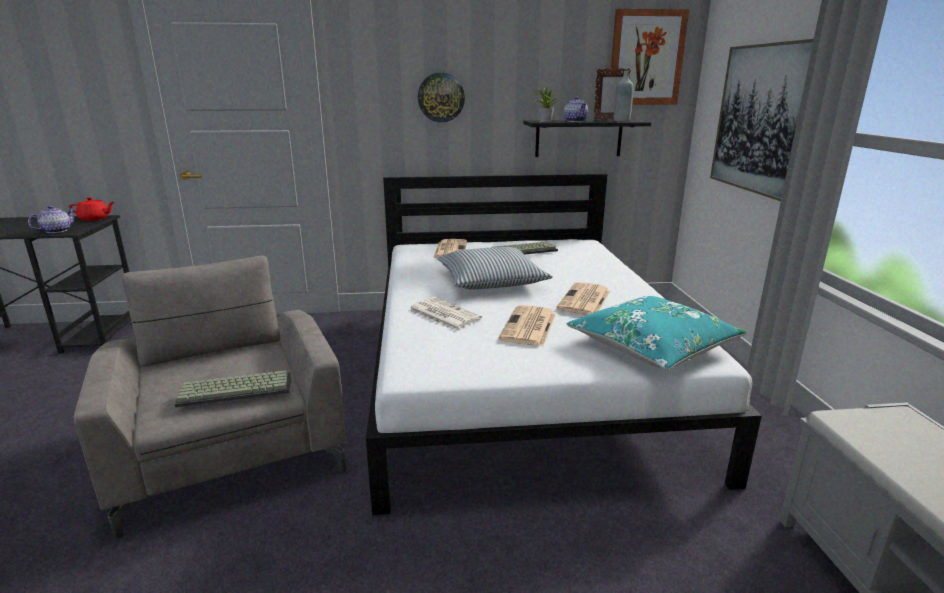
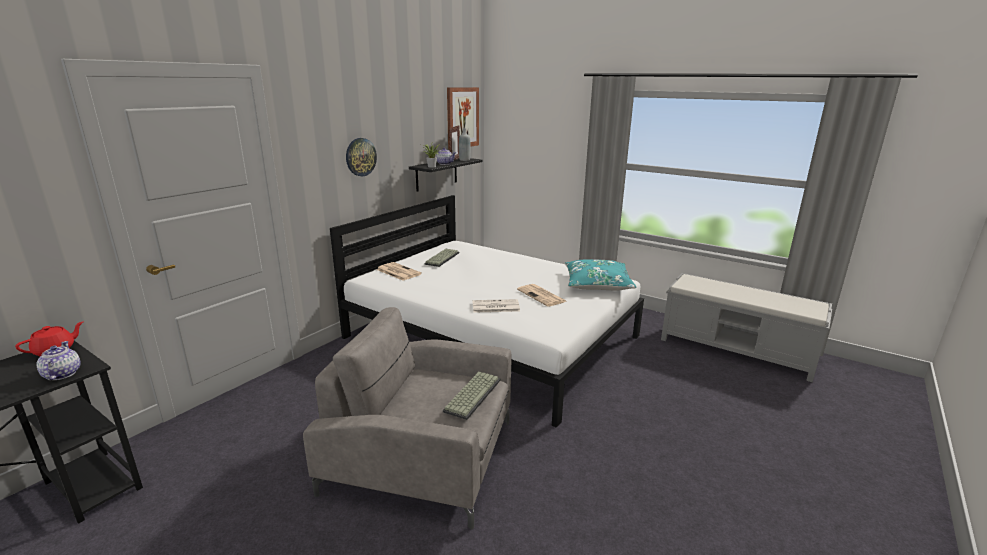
camera: 50 degrees left, 0 degrees up
pillow [437,247,553,289] -> none
newspaper [556,282,610,315] -> none
picture [710,39,814,201] -> none

